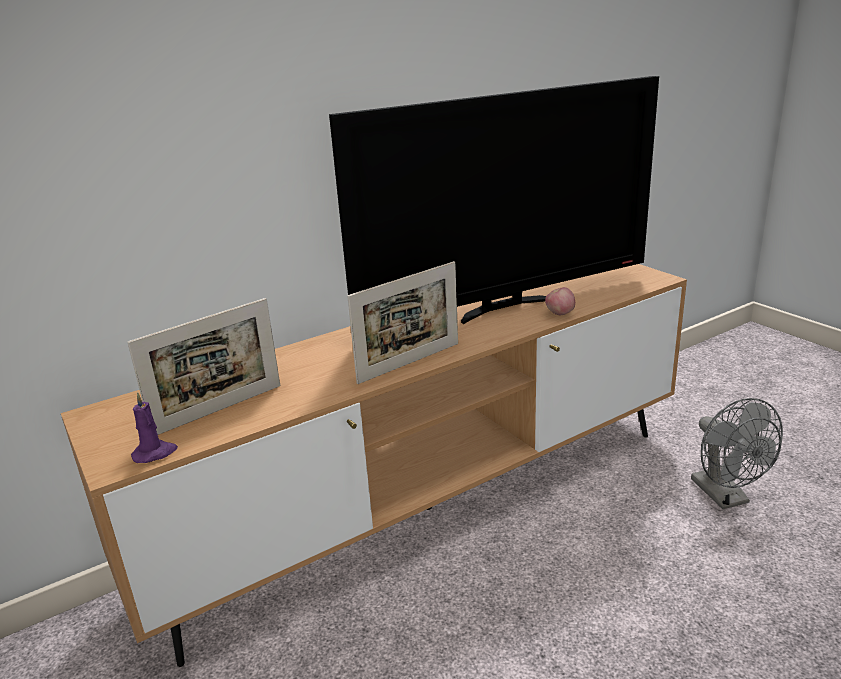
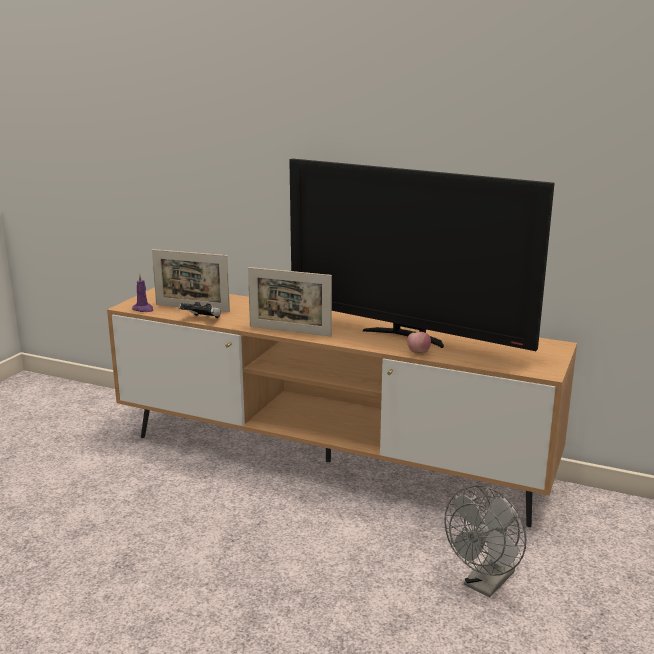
camera: 55 degrees right, 5 degrees down
none -> game controller [179,302,221,318]

